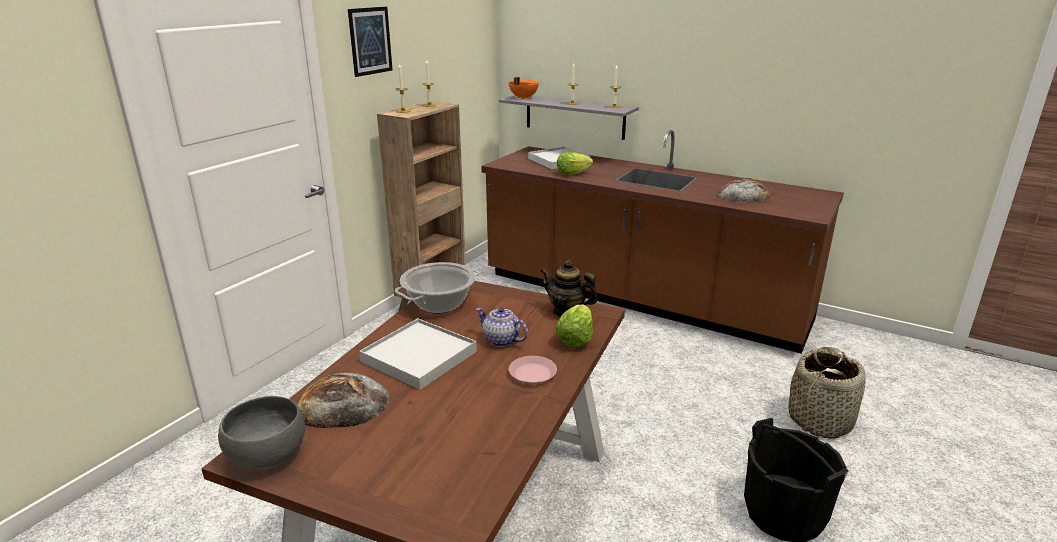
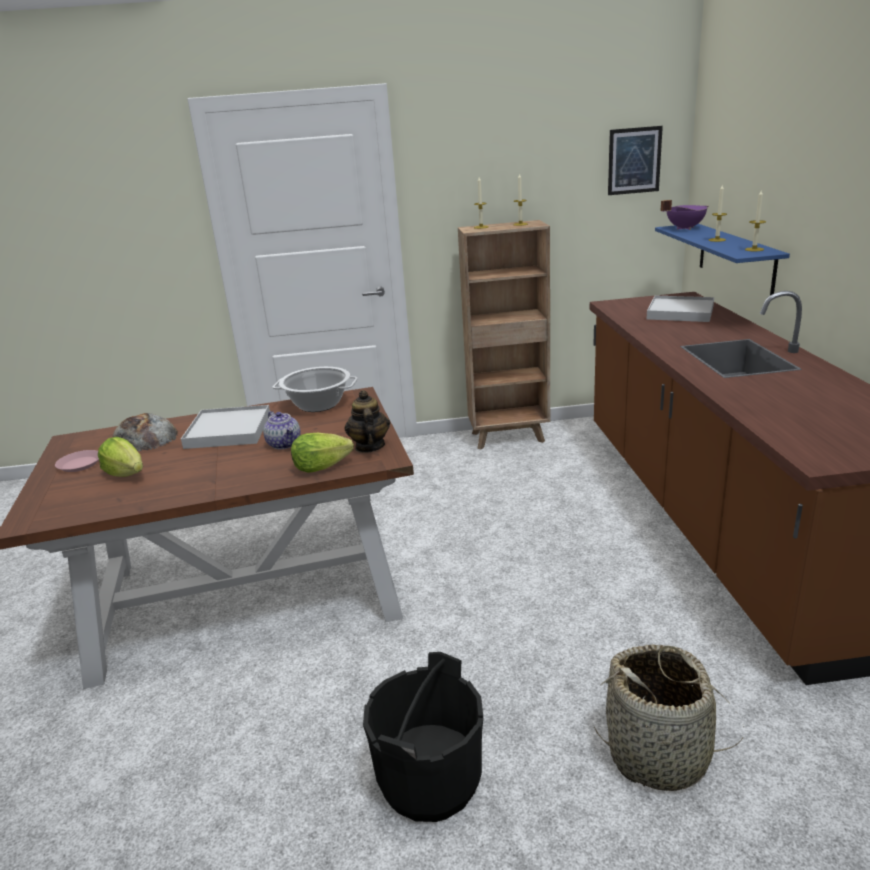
camera: 55 degrees right, 0 degrees up
grey bowl [218,396,305,470] -> none
picture [348,7,393,77] -> picture moved to [608,126,663,195]
teapot [476,307,528,347] -> teapot turned 150 degrees clockwise [263,411,301,449]
grey shelf [499,95,639,140] -> blue shelf [655,224,790,295]
orange cooking pot [509,77,539,99] -> purple cooking pot [661,200,708,230]
pink plate [509,356,557,384] -> pink plate moved to [55,450,99,472]
lettuce [557,152,593,175] -> lettuce moved to [98,437,143,477]
bread [717,178,771,203] -> none

